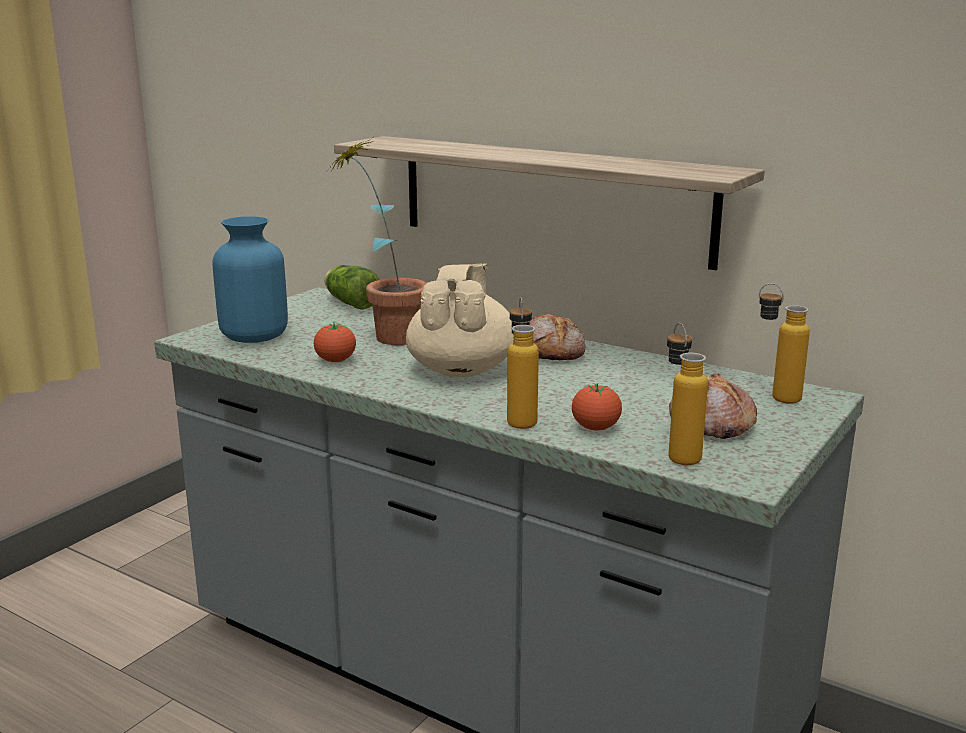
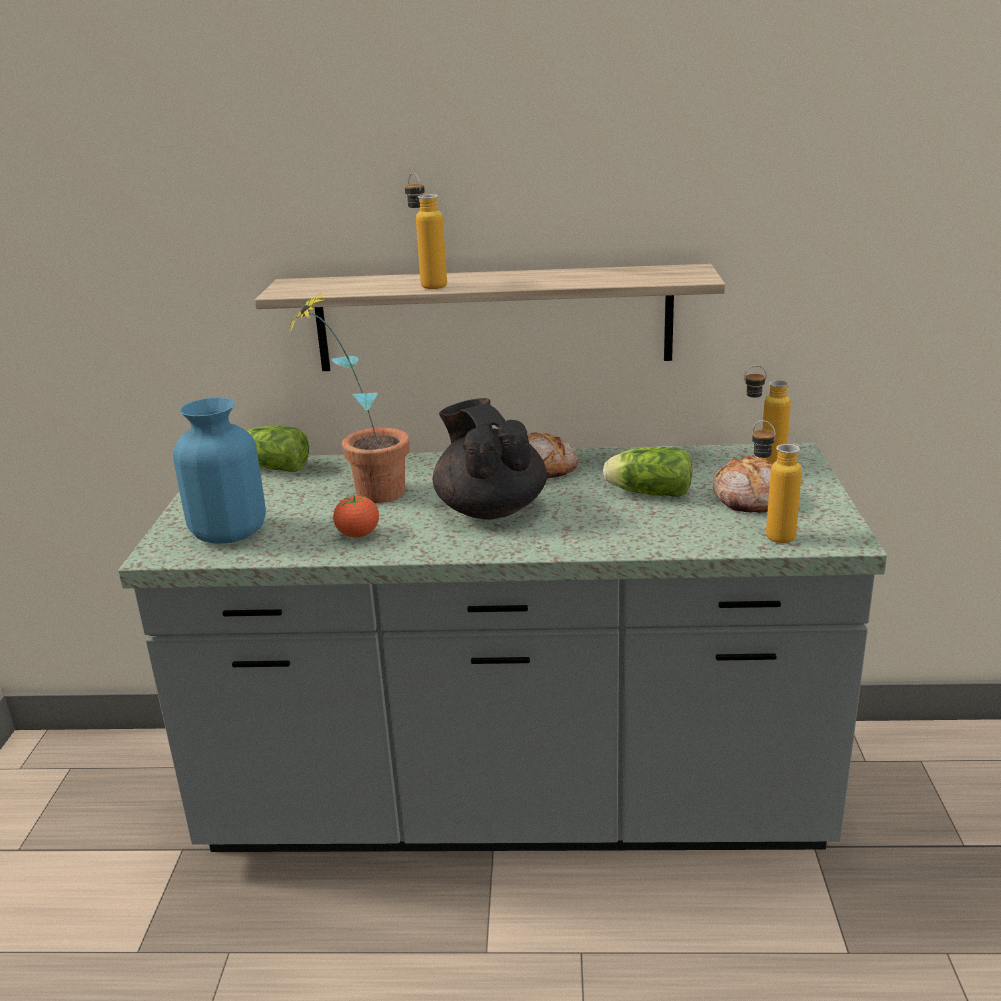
camera: 30 degrees left, 5 degrees up
beige teapot [406,263,514,377] -> black teapot [433,398,547,519]
bottle [507,297,539,429] -> bottle moved to [405,173,447,289]
tomato [572,383,622,431] -> none
none -> lettuce [603,447,693,497]

